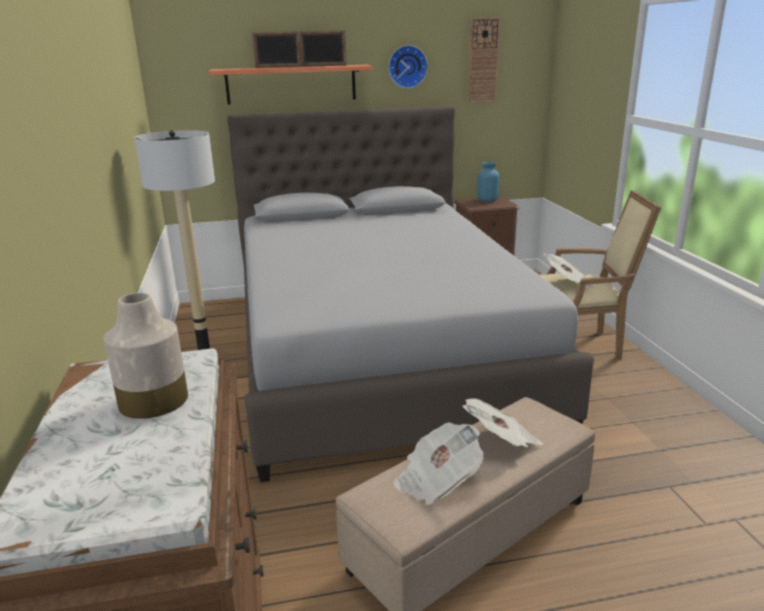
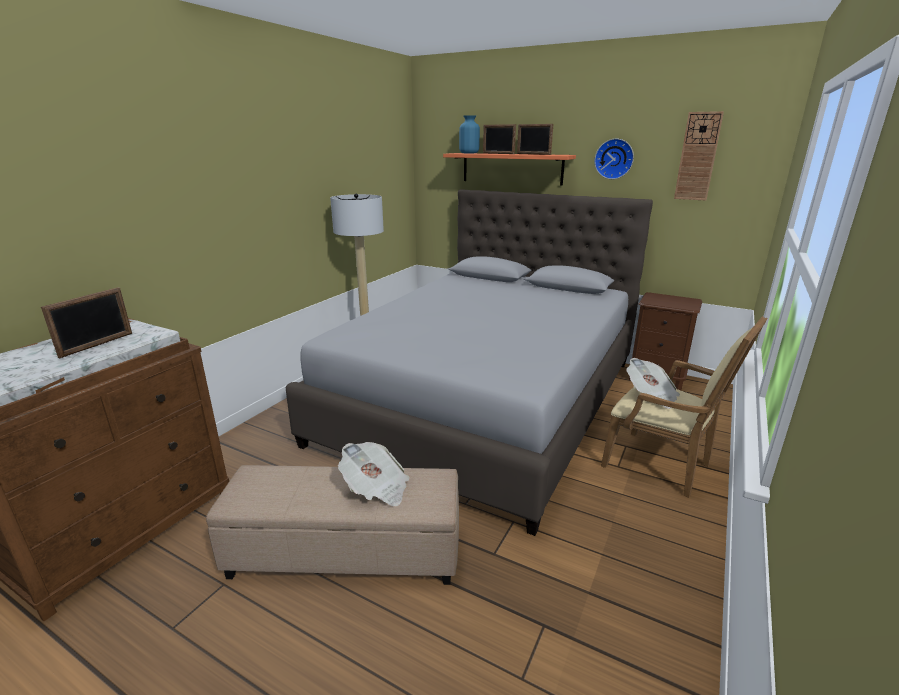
camera: 40 degrees right, 0 degrees up
beige vase [104,293,188,419] -> picture frame [41,287,132,358]
newspaper [394,422,484,505] -> none
blue vase [477,162,500,202] -> blue vase moved to [459,115,480,154]

